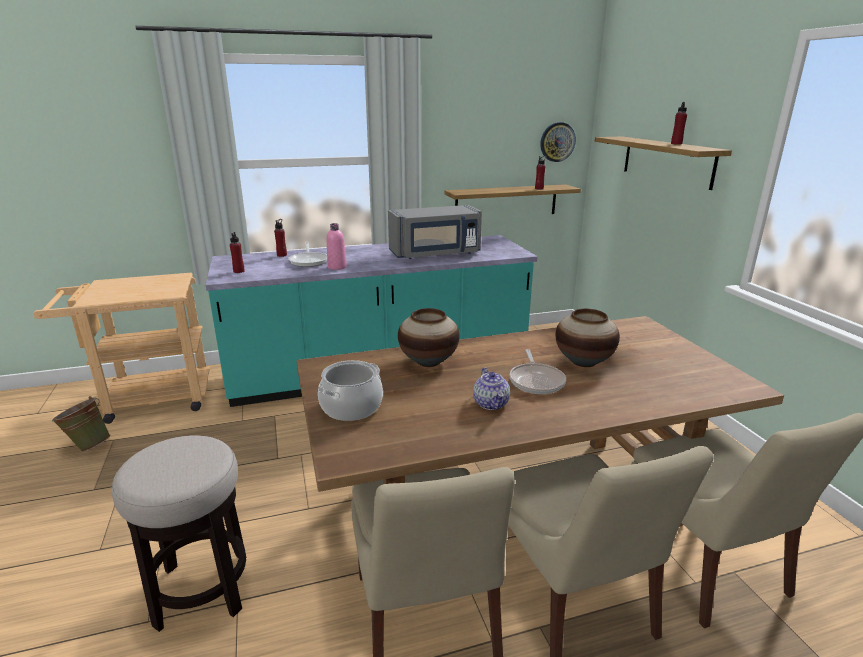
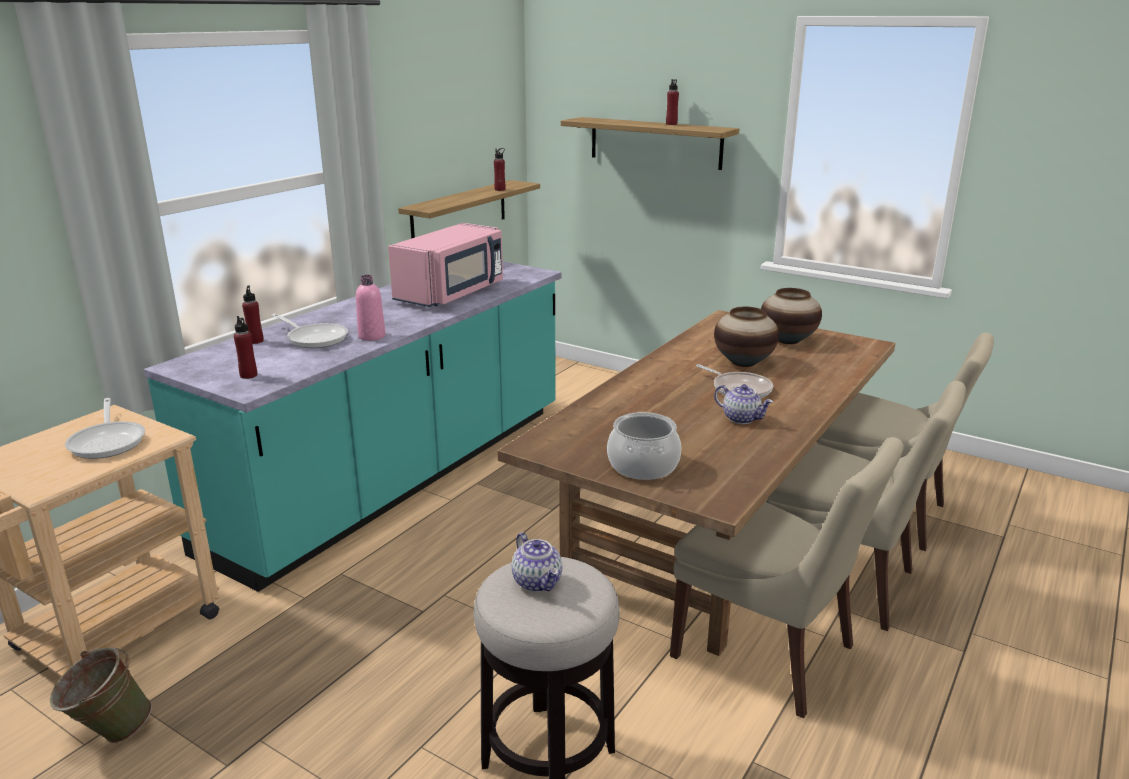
camera: 40 degrees left, 0 degrees up
grey microwave [388,205,482,259] -> pink microwave [388,223,503,307]
vase [398,308,460,367] -> vase moved to [761,288,822,344]
wall clock [540,122,576,162] -> none
none -> frying pan [65,398,145,459]
none -> teapot [512,532,562,592]

